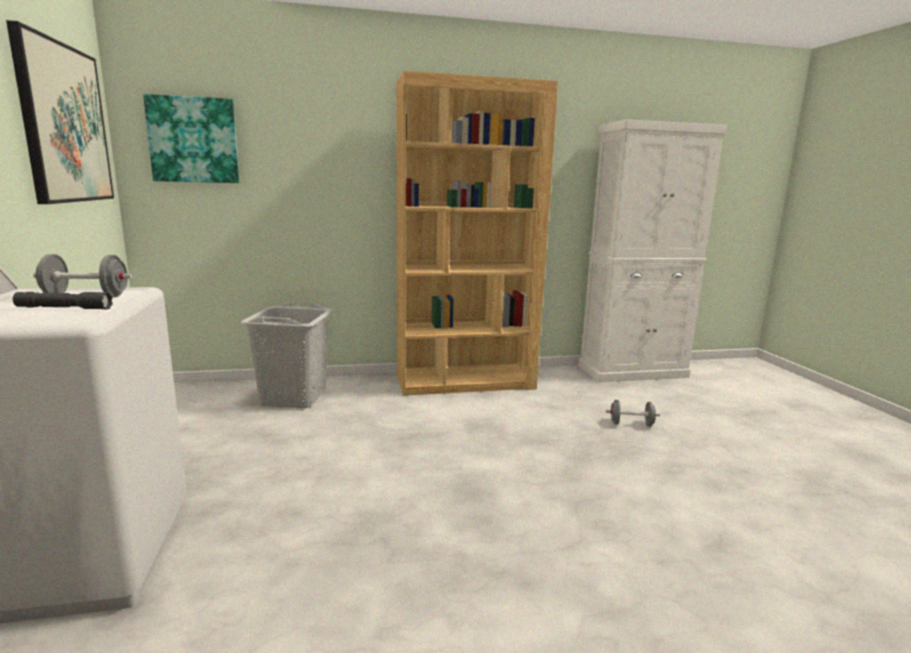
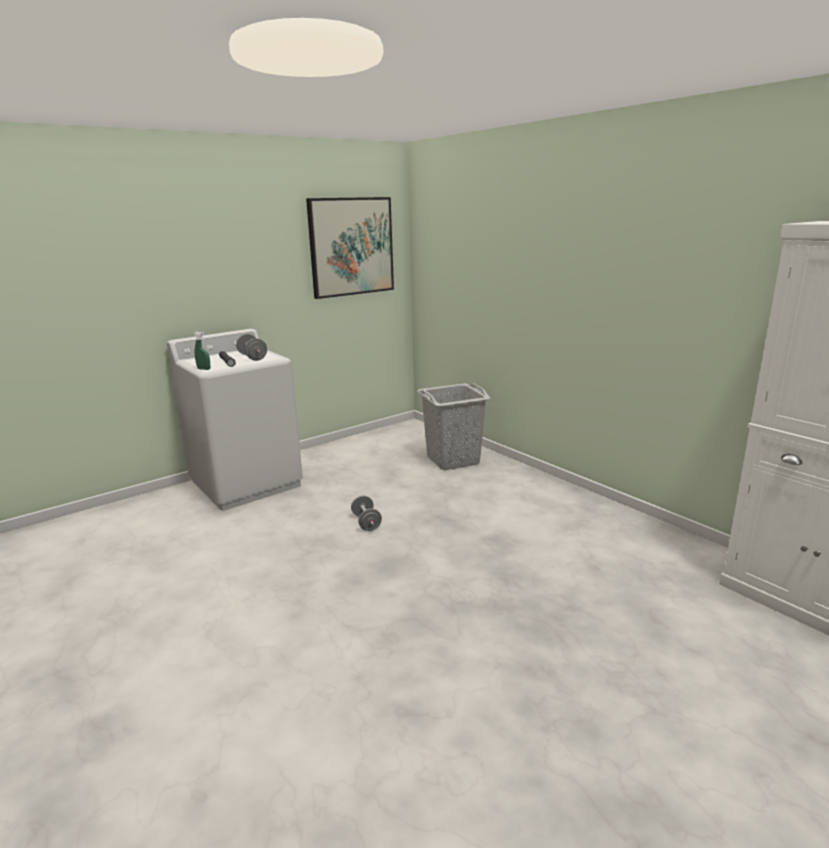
camera: 65 degrees right, 5 degrees up
picture [143,94,239,183] -> none
brown bookcase [396,71,558,396] -> none
grey dumbbell [606,400,660,427] -> grey dumbbell moved to [351,496,382,531]
none -> green spray bottle [194,332,211,370]

